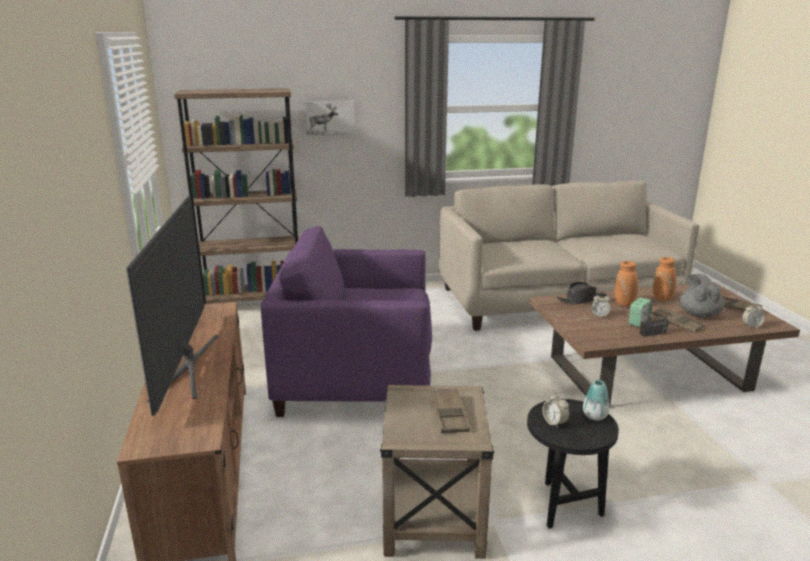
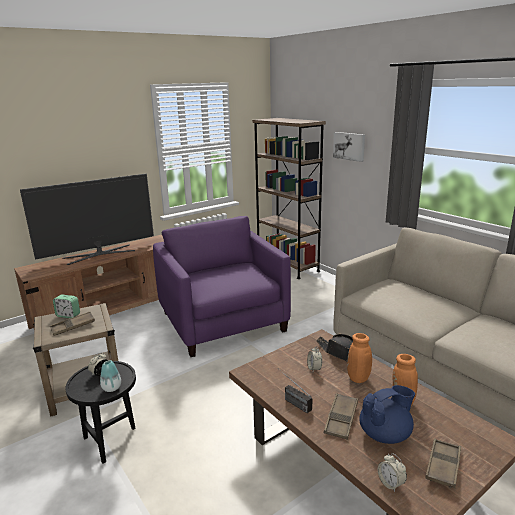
camera: 65 degrees right, 0 degrees up
alarm clock [629,298,652,328] -> alarm clock moved to [53,295,80,318]
grey teapot [679,274,724,318] -> blue teapot [359,385,415,444]

